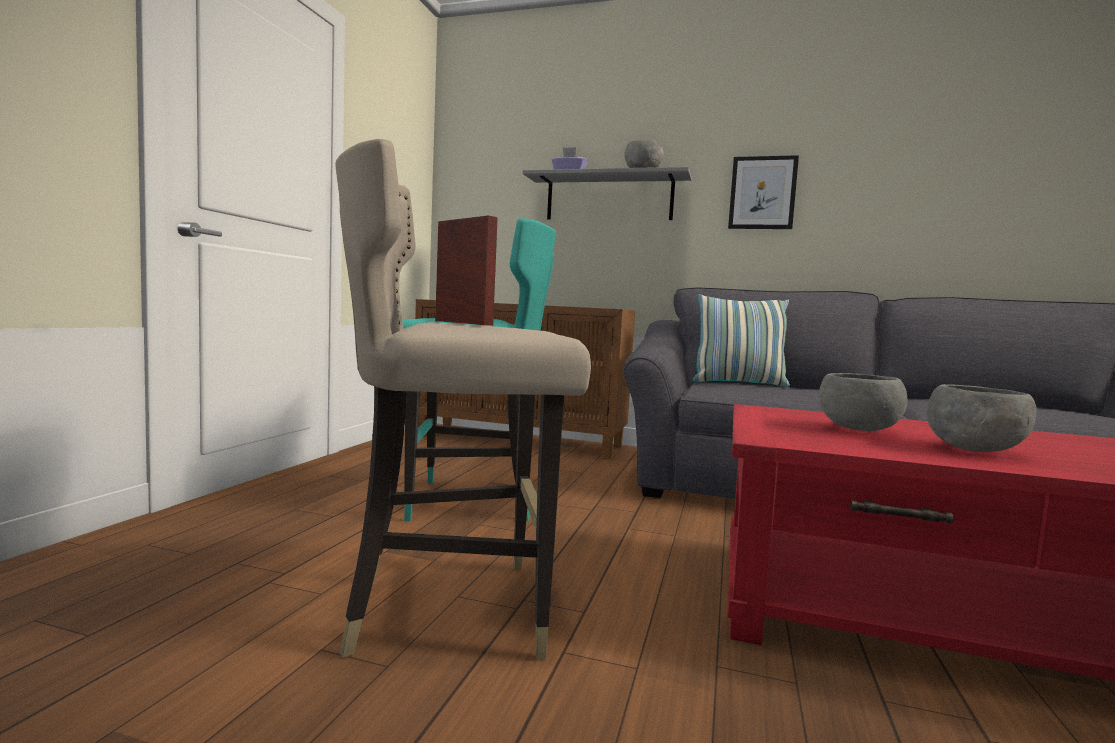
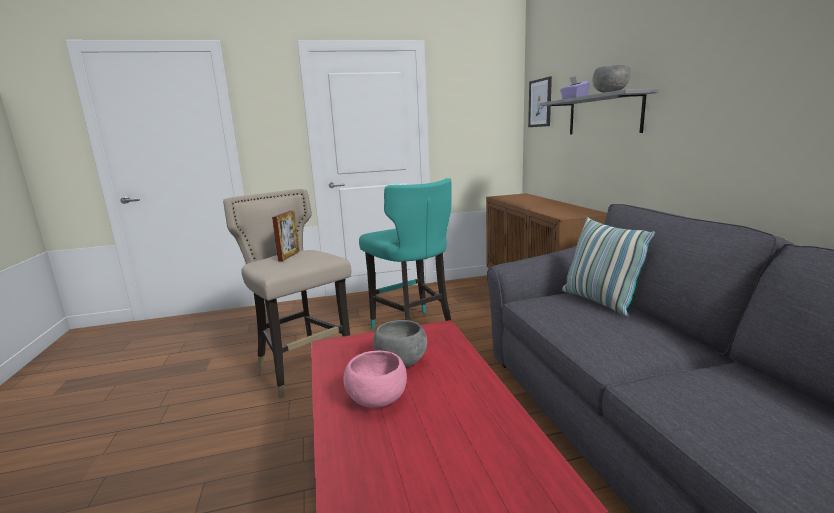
camera: 60 degrees right, 10 degrees up
picture [728,155,799,229] -> picture moved to [528,76,552,127]
grey bowl [927,384,1037,452] -> pink bowl [343,351,407,408]

